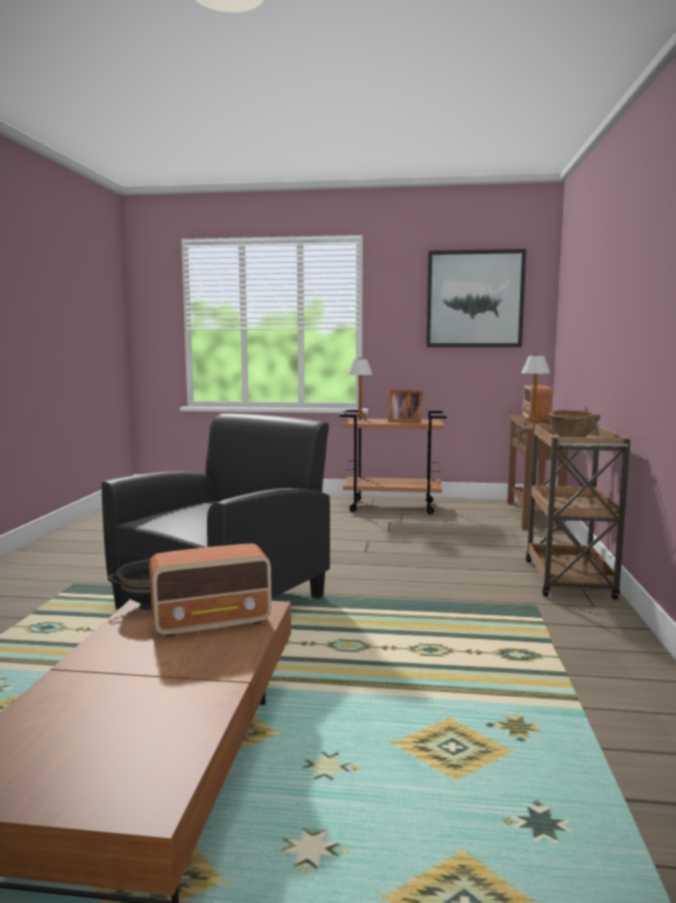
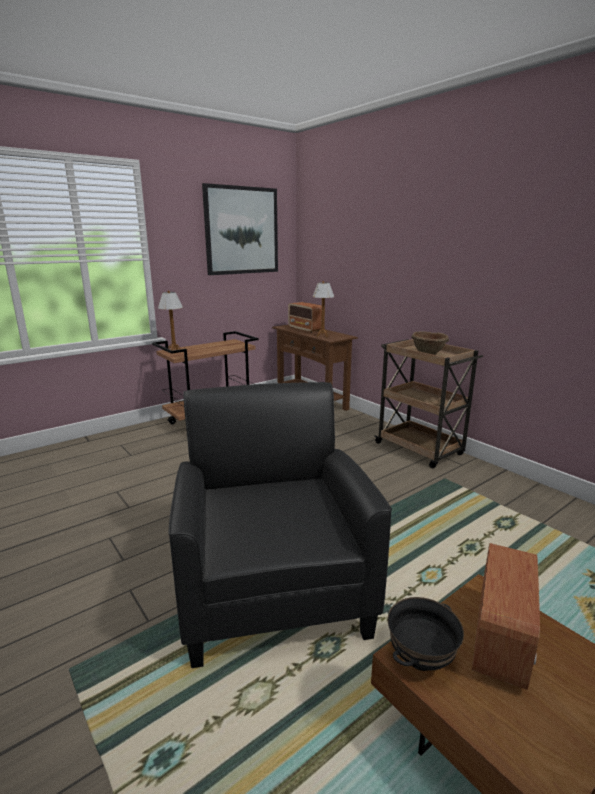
camera: 45 degrees left, 10 degrees up
picture frame [388,390,423,423] -> none

